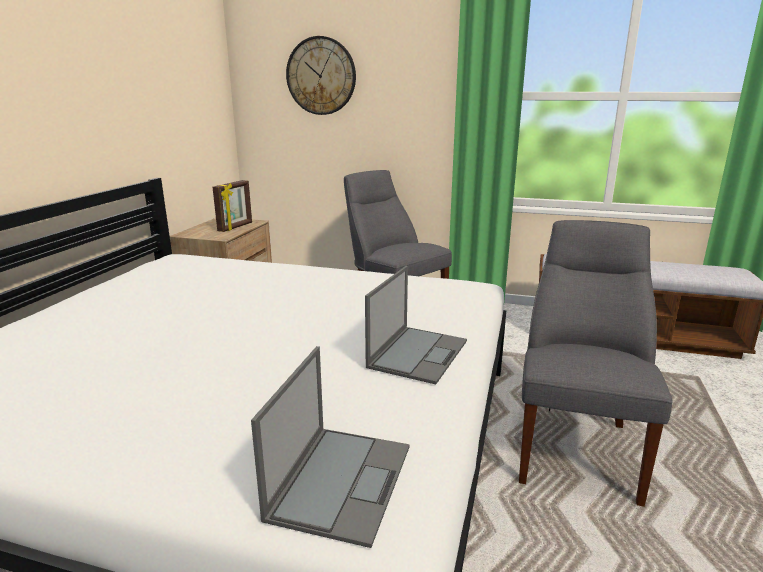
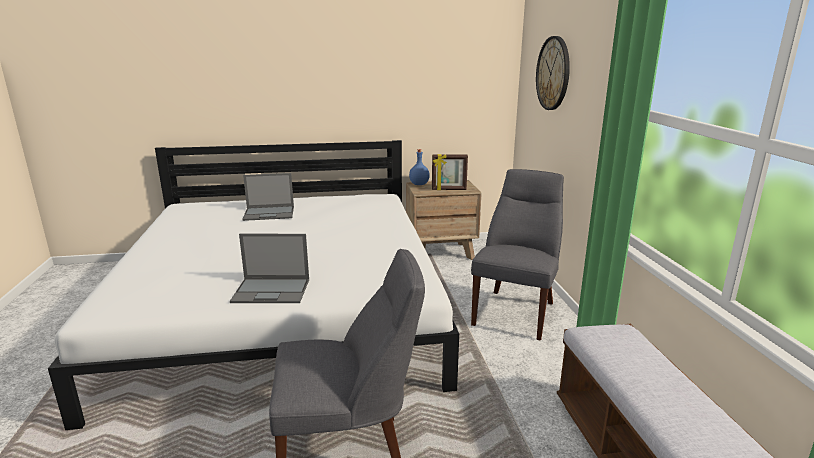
camera: 65 degrees right, 0 degrees up
laptop [251,346,410,548] -> laptop moved to [242,173,294,221]
none -> blue bottle [409,149,430,185]

